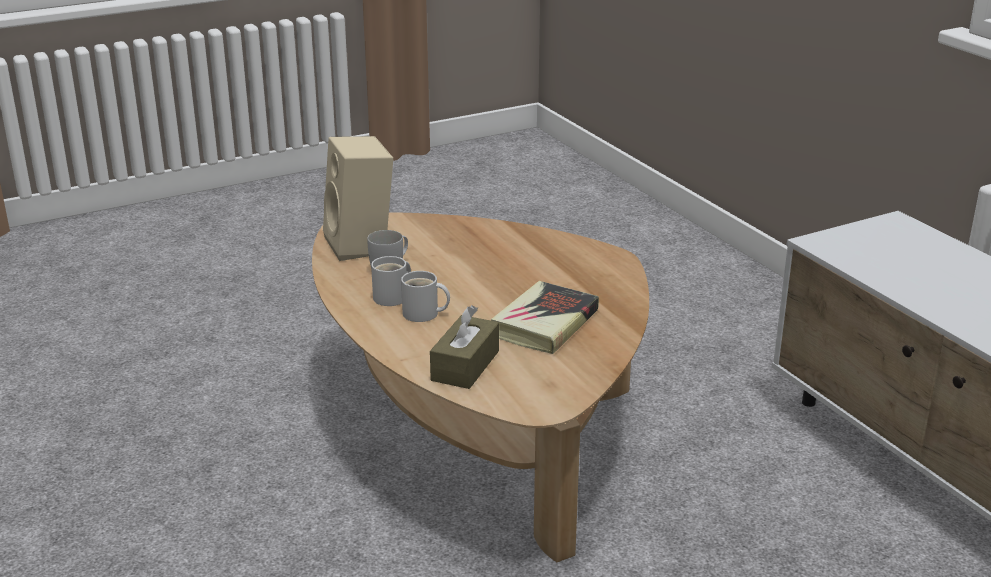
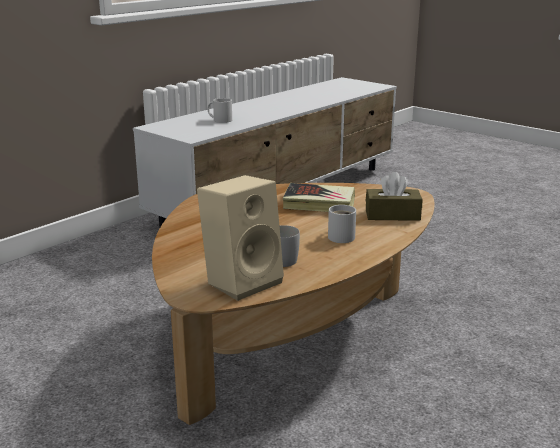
camera: 110 degrees left, 5 degrees down
white mug [371,256,411,306] -> white mug moved to [207,98,232,123]

